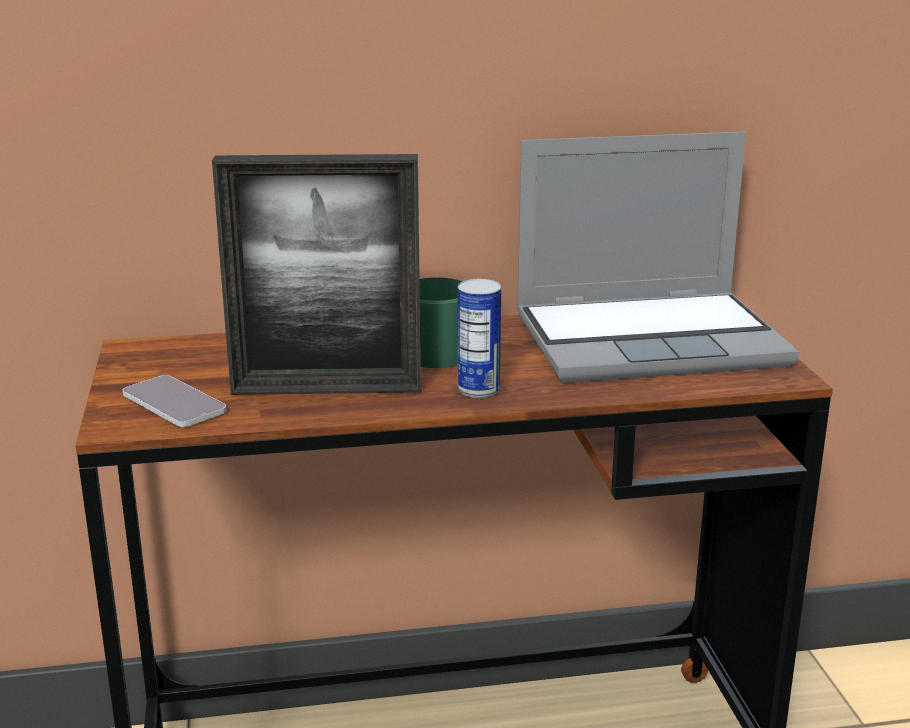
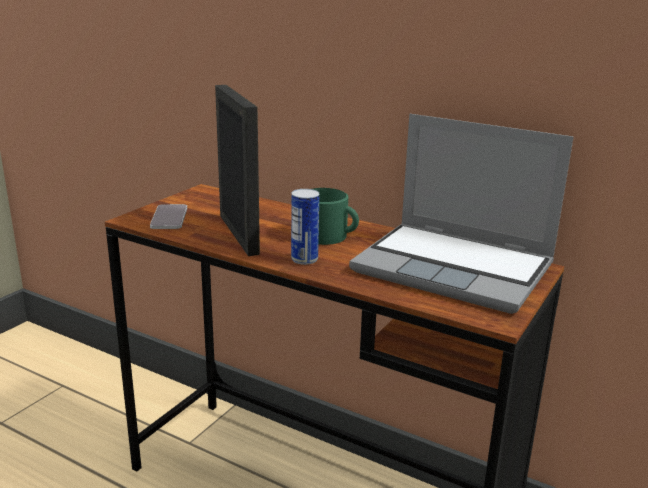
camera: 40 degrees right, 0 degrees up
picture frame [212,154,421,395] -> picture frame turned 150 degrees counterclockwise [215,85,260,256]

